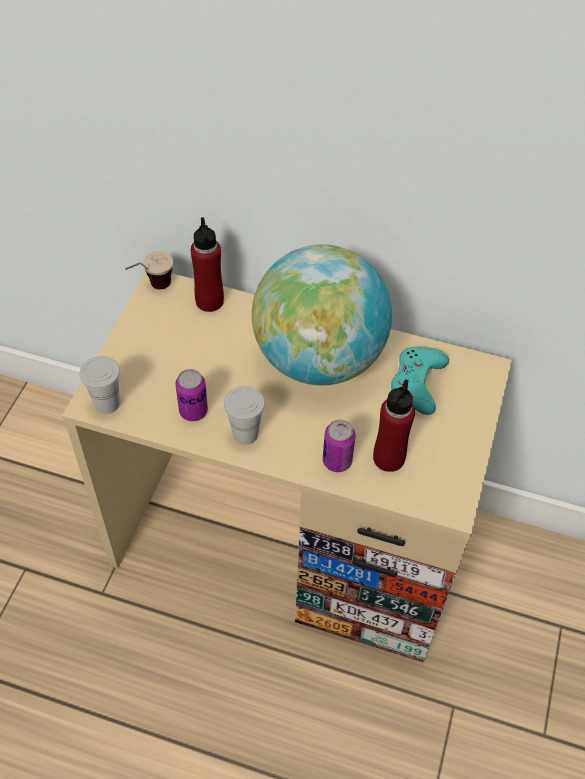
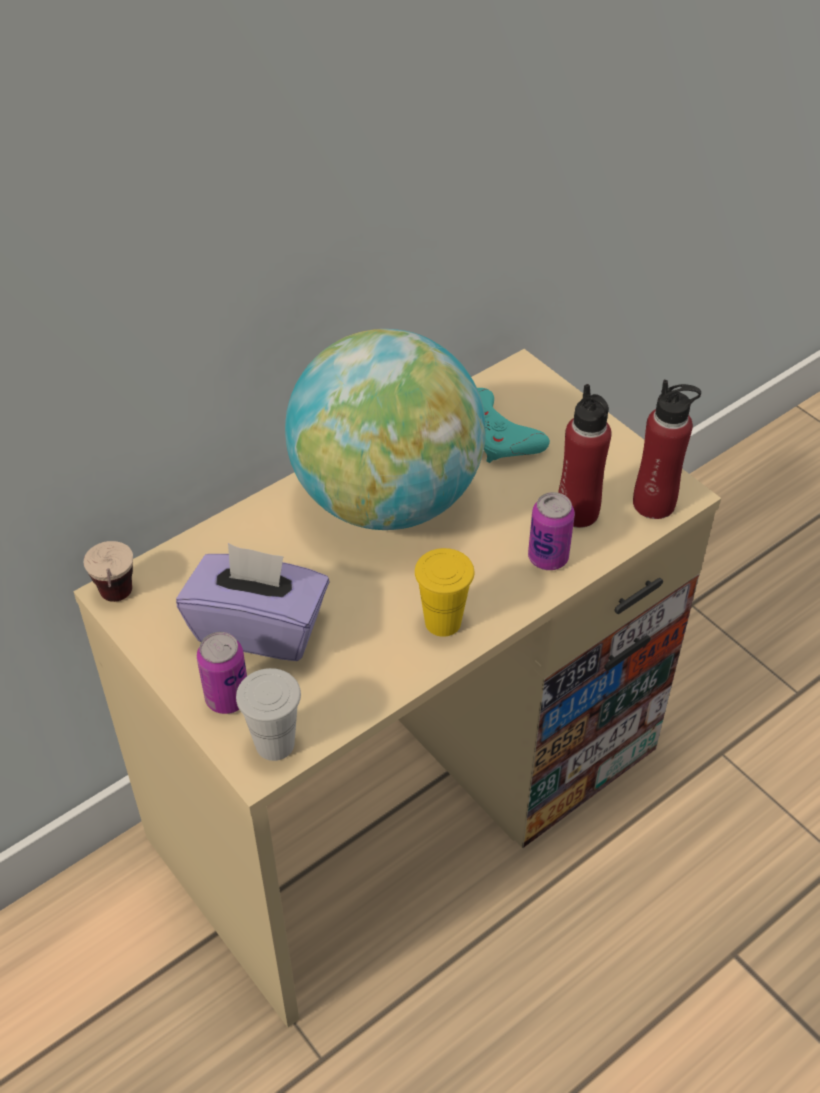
camera: 55 degrees left, 5 degrees down
can [175,369,208,421] -> can moved to [197,632,247,714]
red bottle [191,217,224,312] -> red bottle moved to [633,380,701,519]
white cup [224,386,265,445] -> yellow cup [415,548,474,637]
none -> purple tissue box [176,543,330,661]

